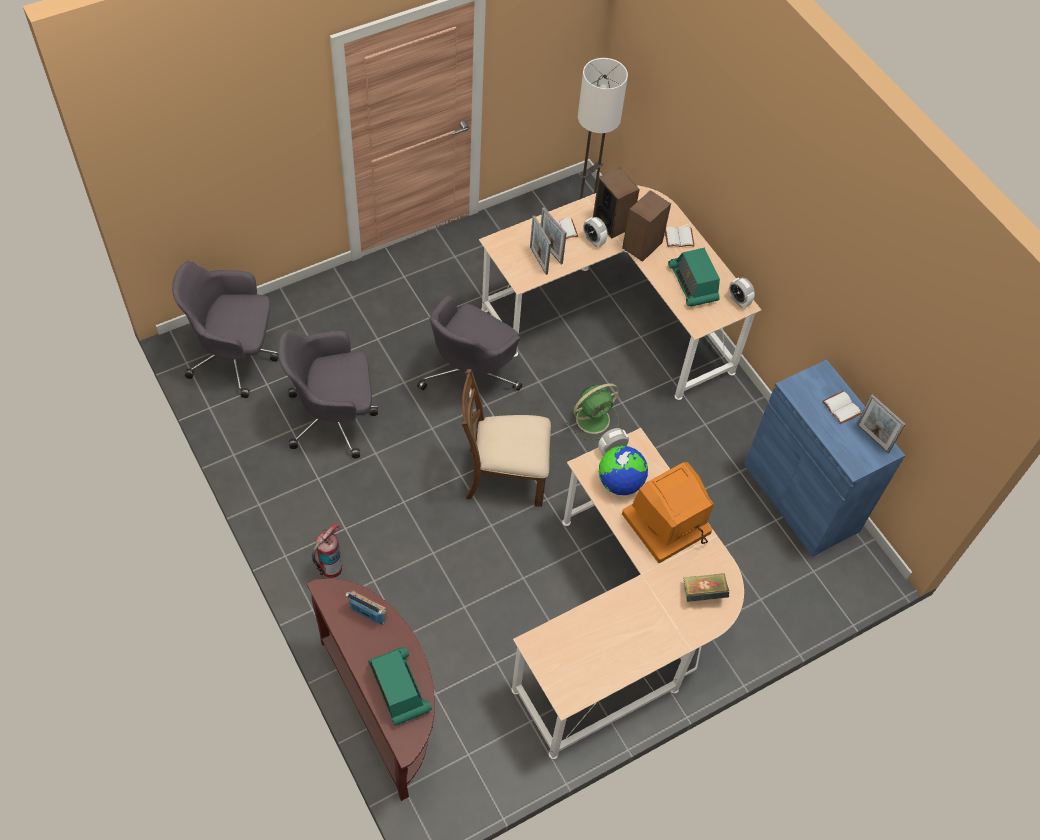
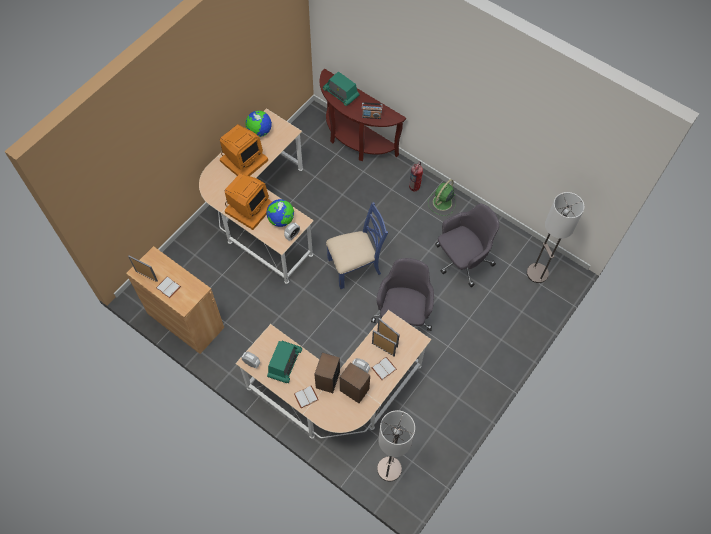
camera: 160 degrees right, 5 degrees up
grey office chair [172,261,278,398] -> floor lamp [527,192,585,283]
brown chair [462,369,551,507] -> blue chair [326,202,388,289]
green fan [566,383,619,440] -> green fan moved to [428,179,456,216]
radio [668,248,720,307] -> radio turned 60 degrees clockwise [267,341,302,383]
book [684,573,729,602] -> none
blue cabinet [744,359,905,557] -> brown cabinet [126,246,224,354]
none -> monitor [220,124,268,176]
none -> globe [245,111,272,137]

